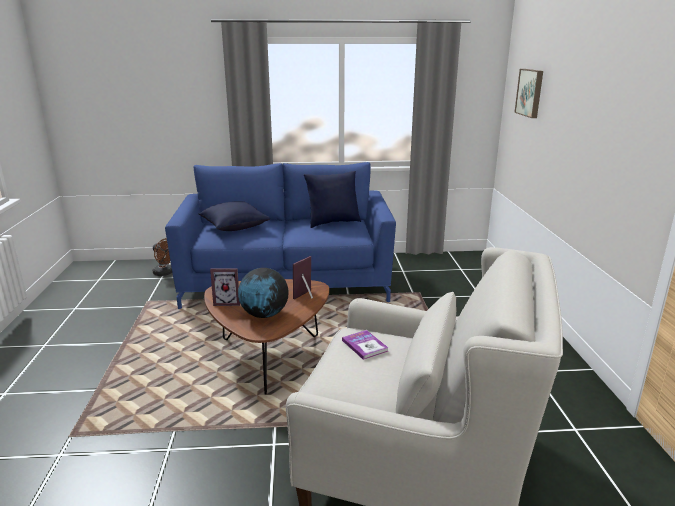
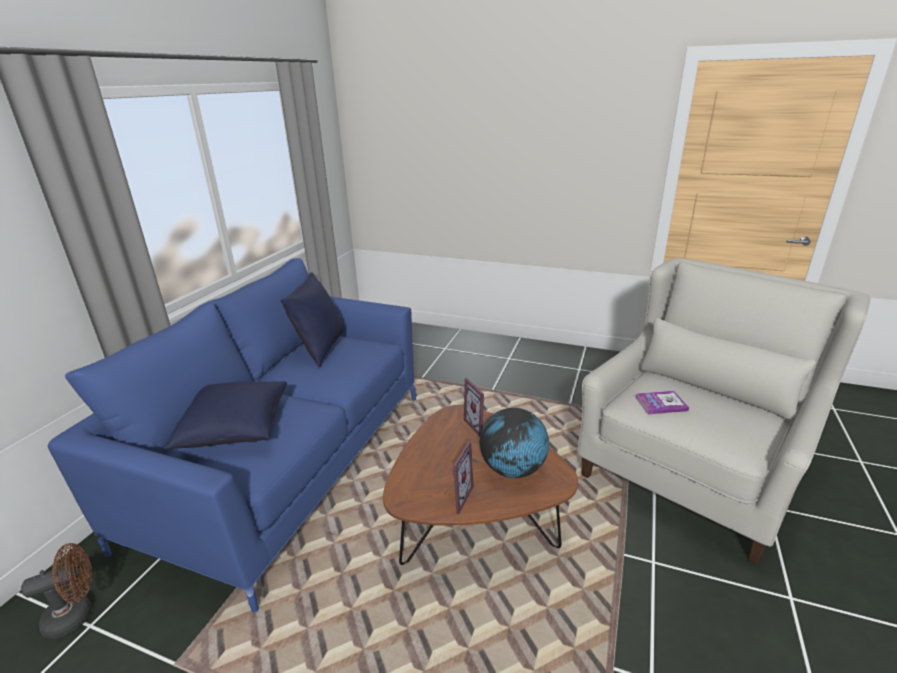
camera: 65 degrees left, 5 degrees up
picture [514,69,543,118] -> none

